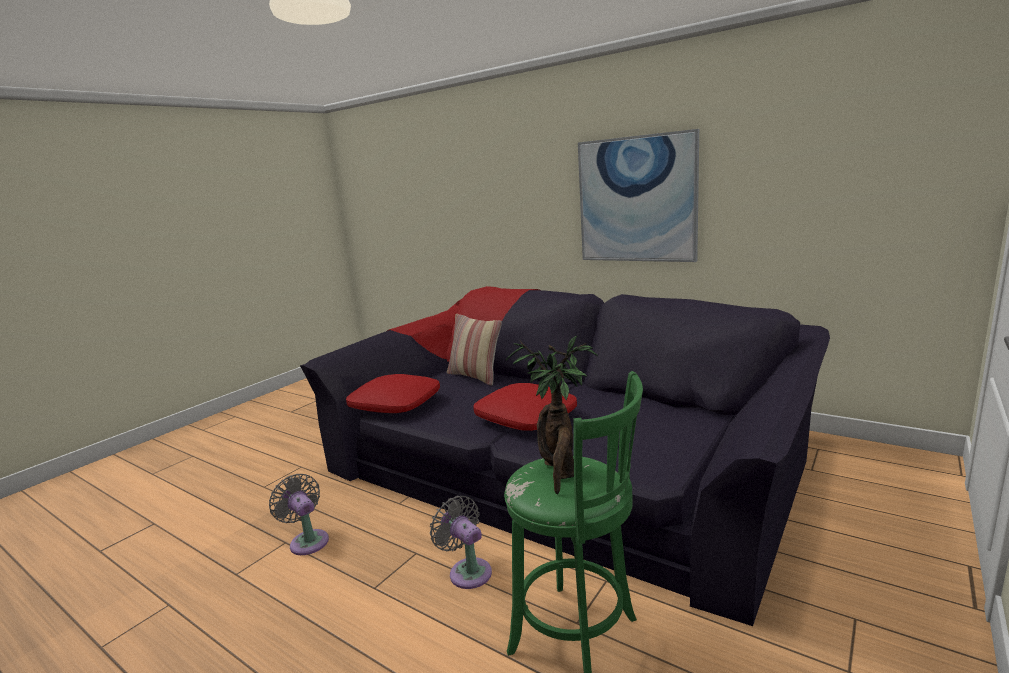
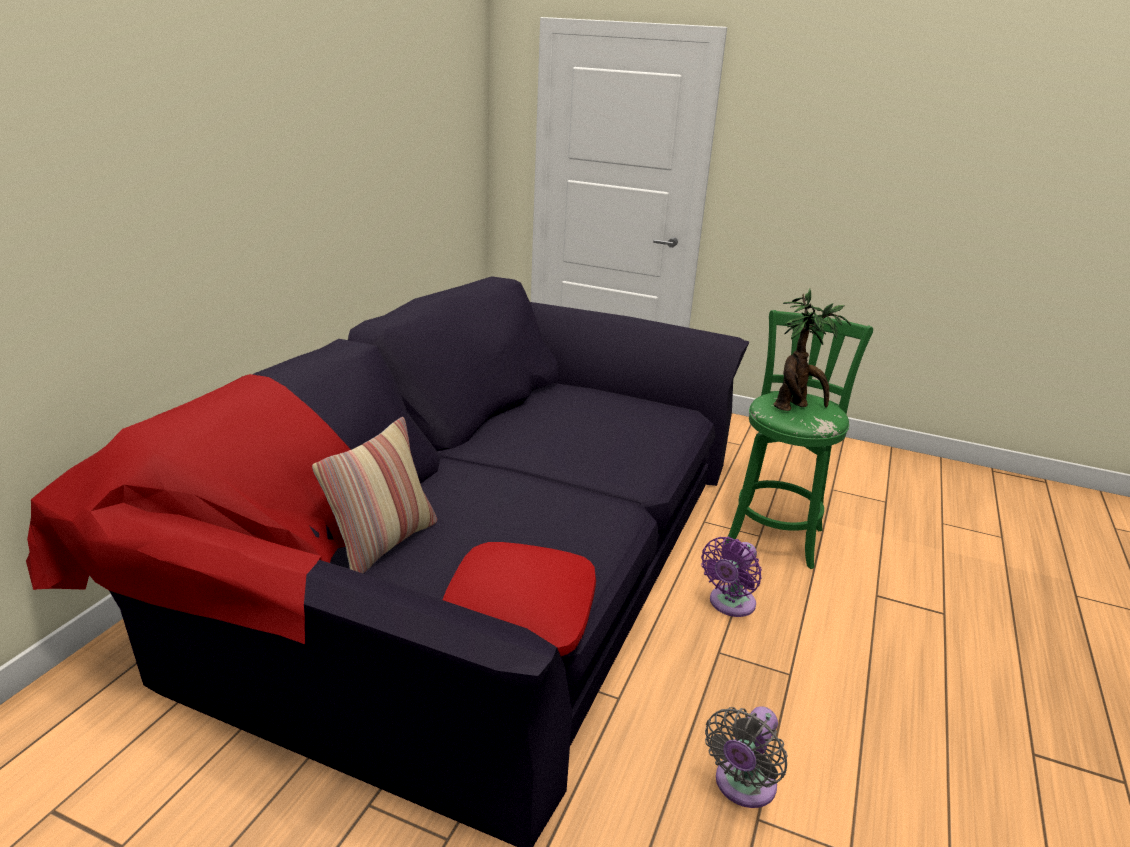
camera: 105 degrees left, 10 degrees up
grey fan [430,496,492,589] -> purple fan [701,537,762,617]
red pillow [473,383,577,431] -> none
picture [578,129,699,262] -> none

